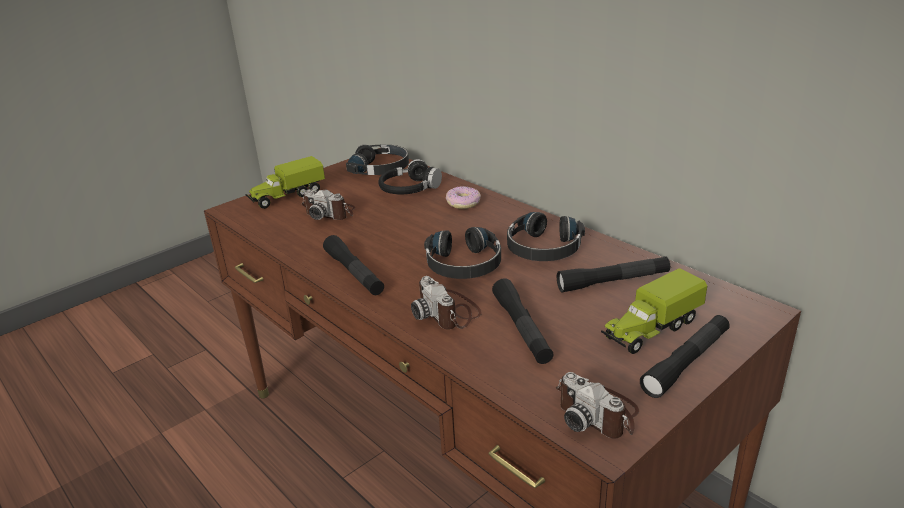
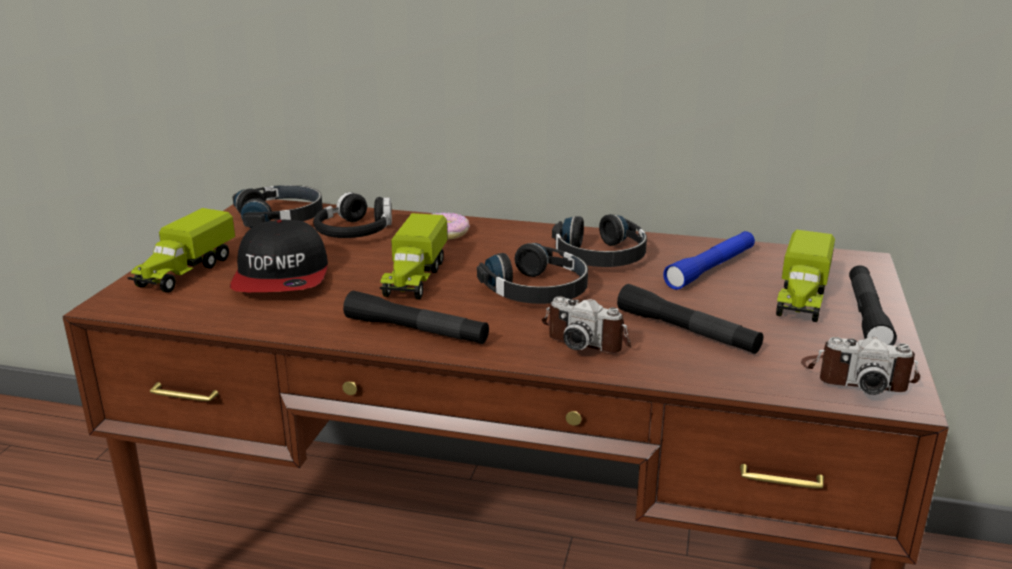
camera: 35 degrees left, 5 degrees down
camera [302,189,355,220] -> cap [230,220,328,292]
black flashlight [557,257,670,292] -> blue flashlight [663,231,755,290]
none -> toy truck [380,213,448,299]

